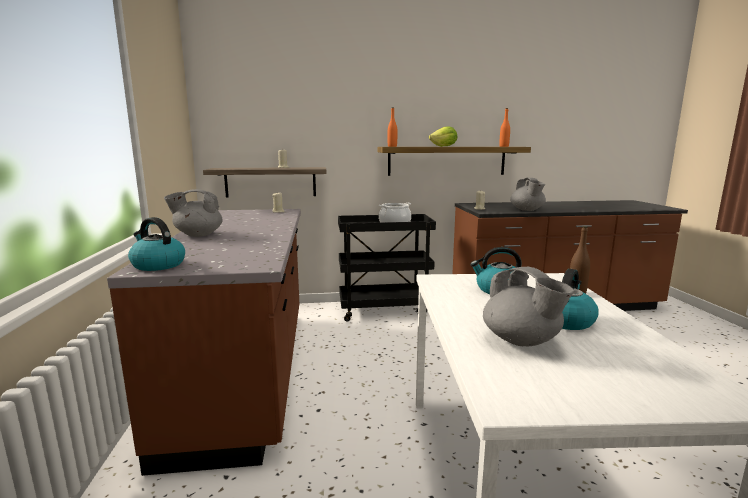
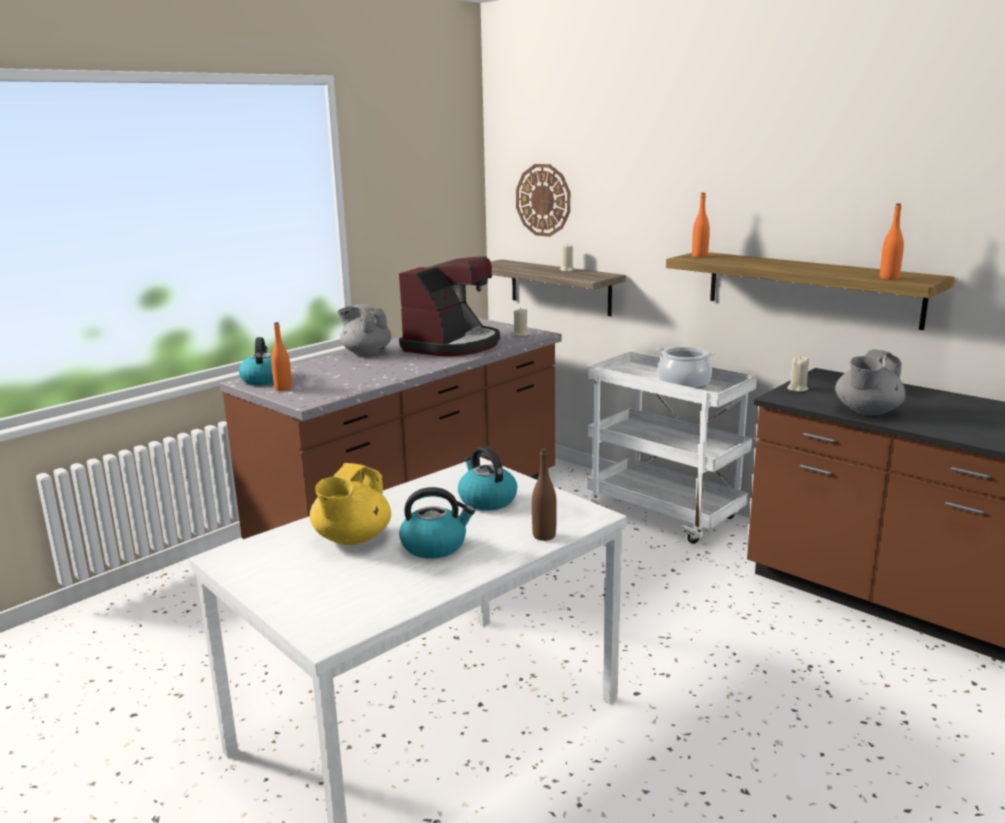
camera: 50 degrees right, 5 degrees up
black cart [338,214,436,322] -> white cart [587,351,757,544]
lettuce [429,126,457,147] -> none
grey teapot [483,267,574,346] -> yellow teapot [310,463,391,545]
none -> orange bottle [271,322,292,391]
none -> coffee machine [399,256,500,356]
none -> wall clock [516,164,570,237]

